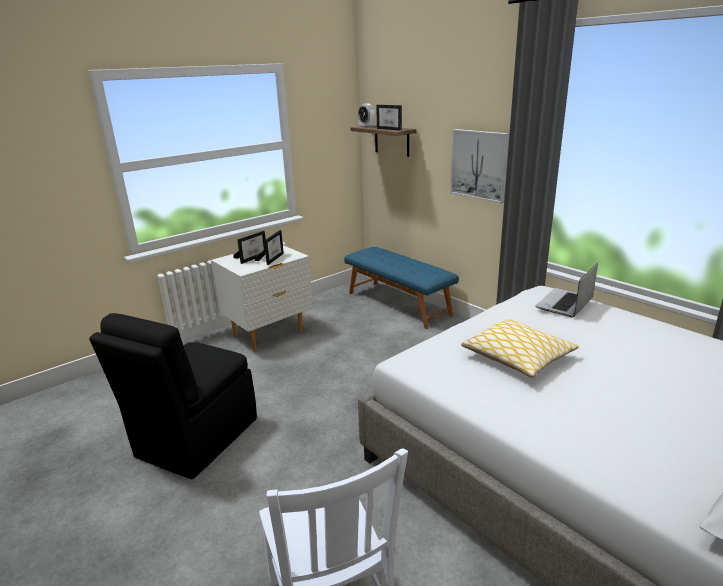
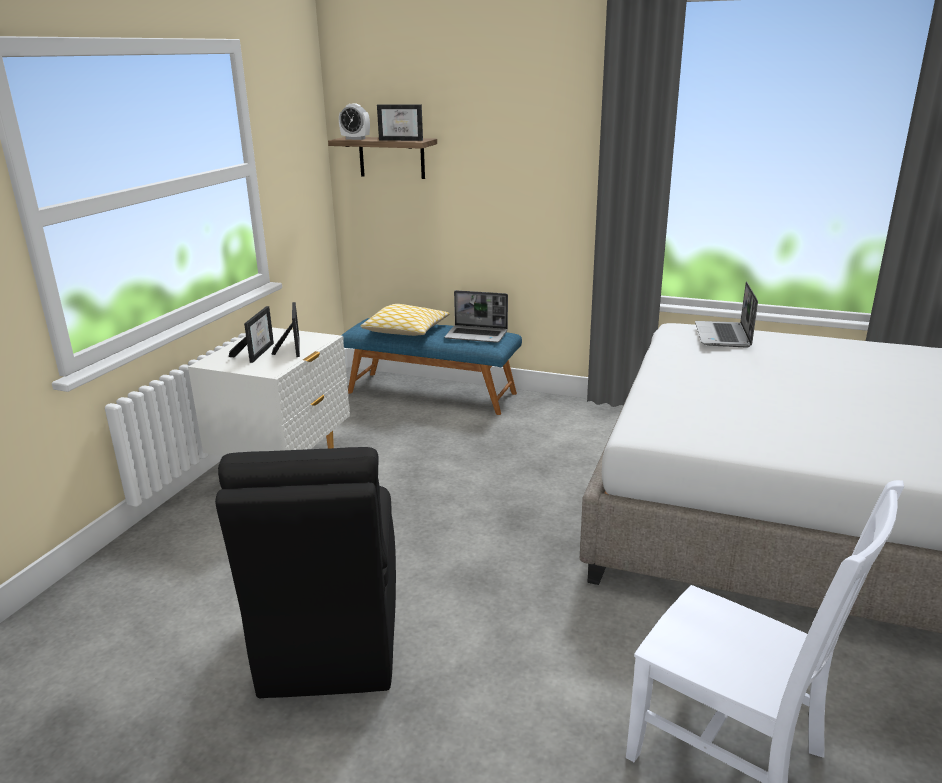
camera: 30 degrees left, 0 degrees up
picture [450,129,509,203] -> none
pillow [461,319,579,378] -> pillow moved to [360,304,450,336]
none -> laptop [445,290,508,343]

